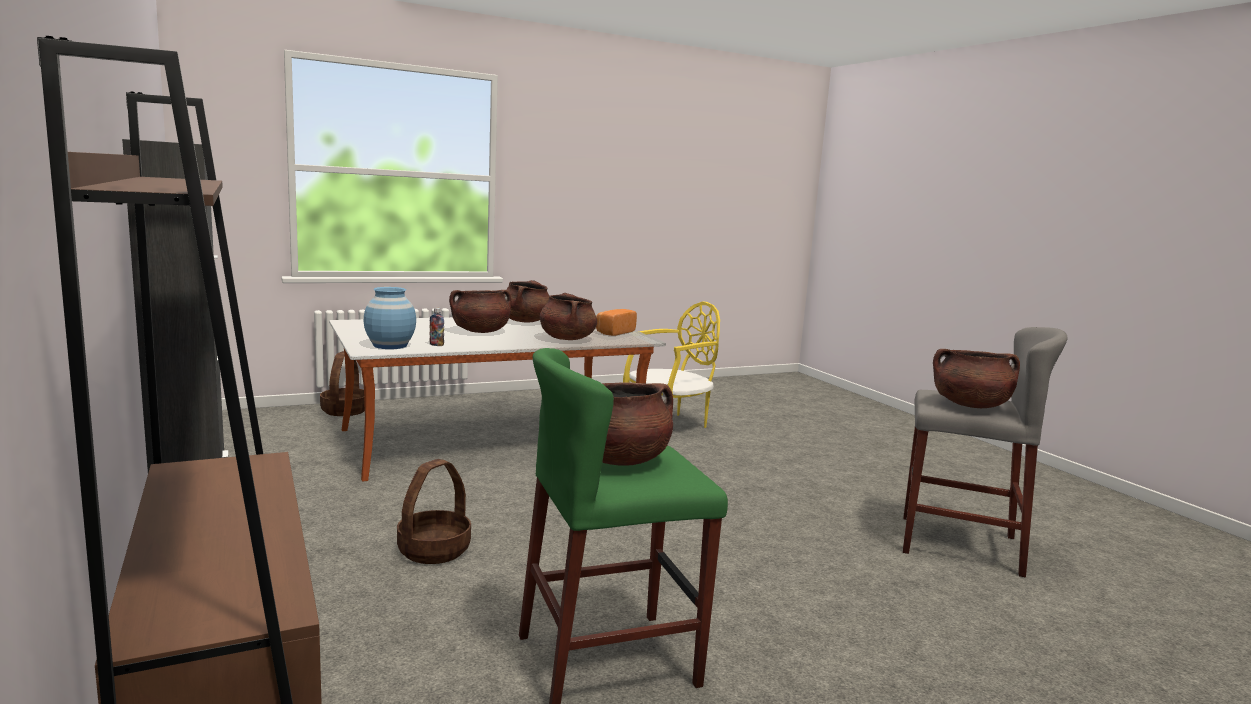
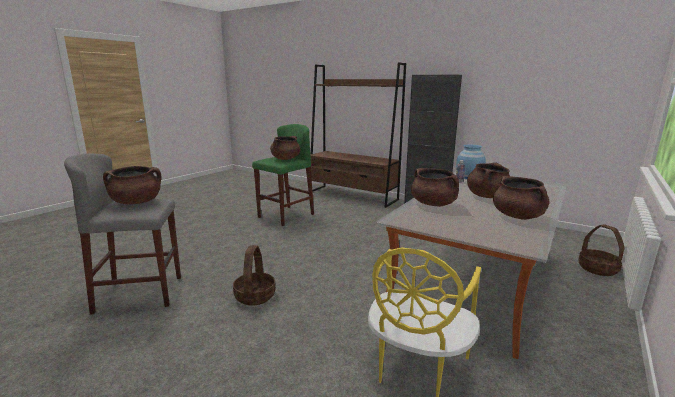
camera: 150 degrees right, 5 degrees up
basket [397,459,471,564] -> basket moved to [233,245,275,306]
bread [596,309,637,336] -> none

